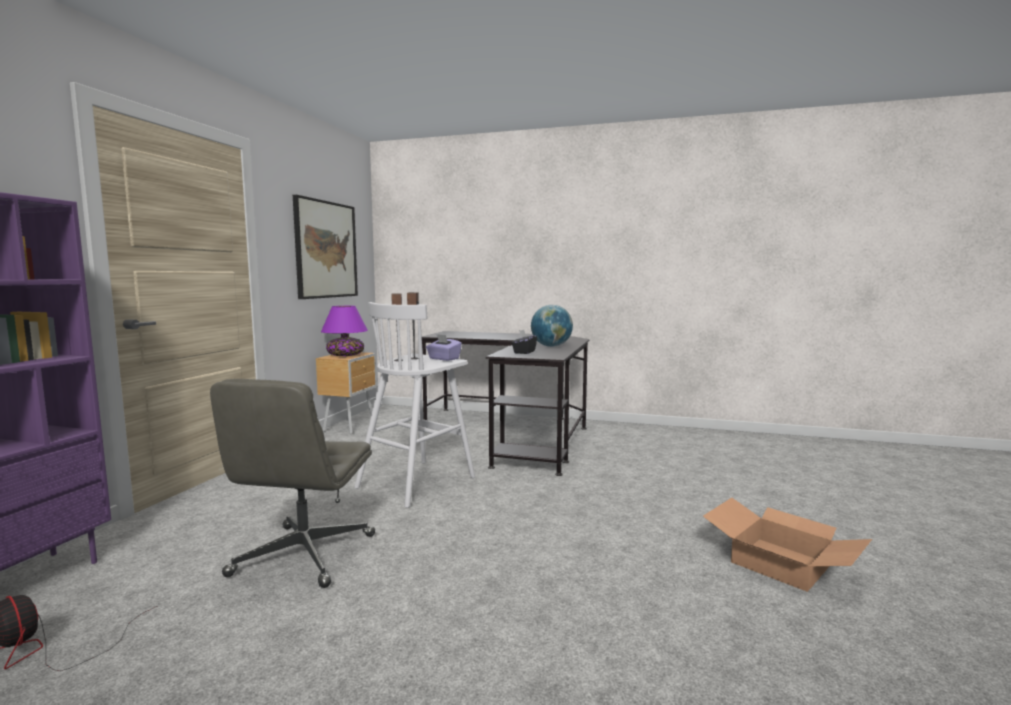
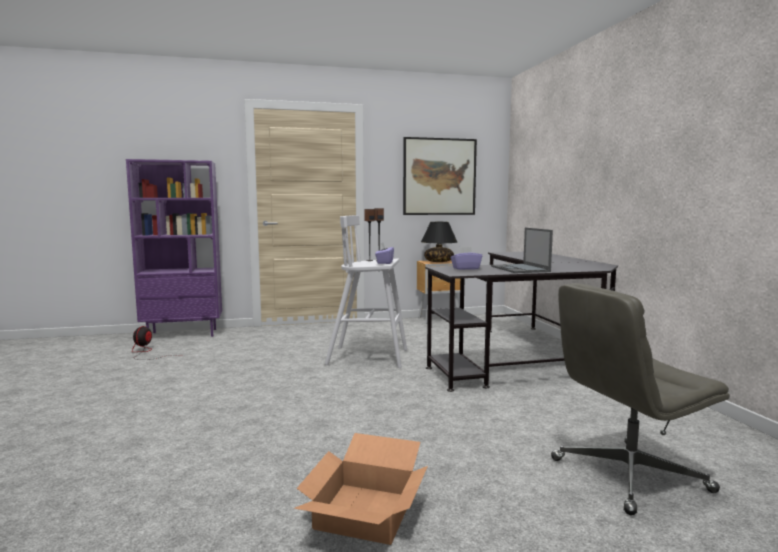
camera: 60 degrees right, 0 degrees up
grey office chair [210,379,375,588] -> grey office chair moved to [551,283,730,516]
purple table lamp [321,306,368,356] -> black table lamp [421,222,457,262]
black tissue box [512,330,537,354] -> purple tissue box [451,247,482,270]
globe [531,305,573,347] -> laptop [491,228,553,273]

